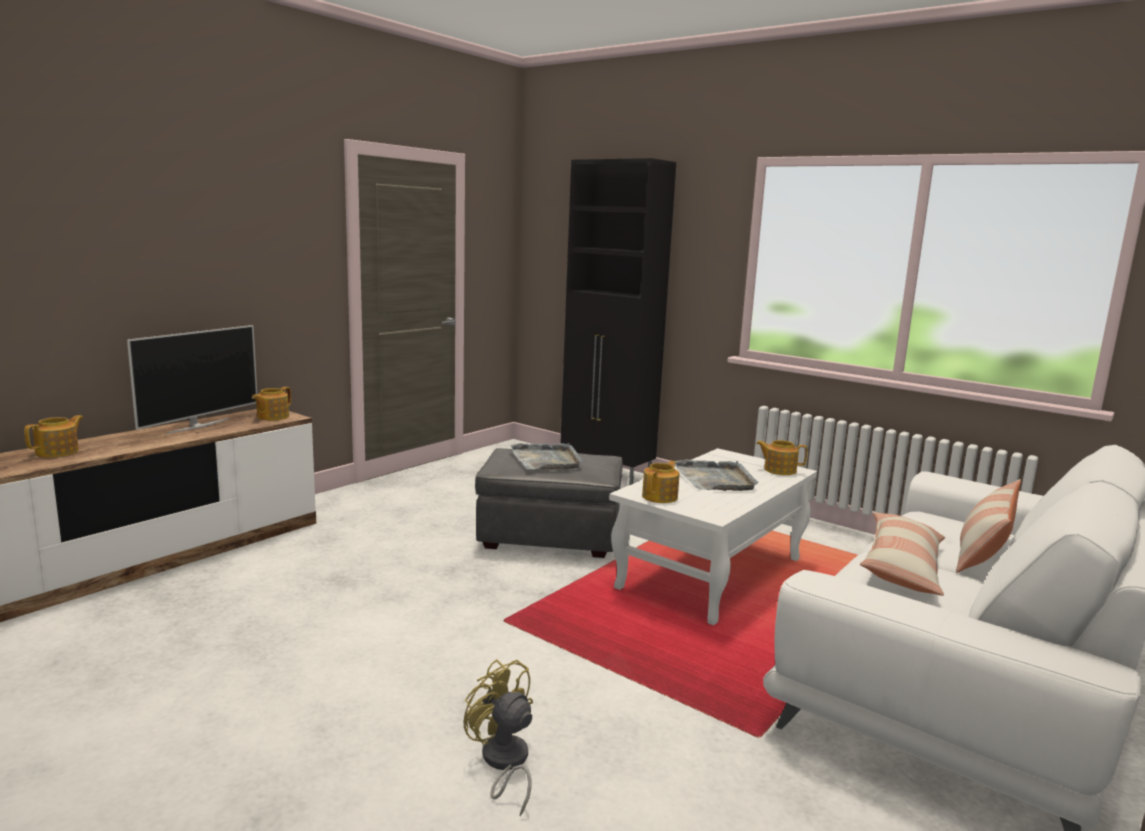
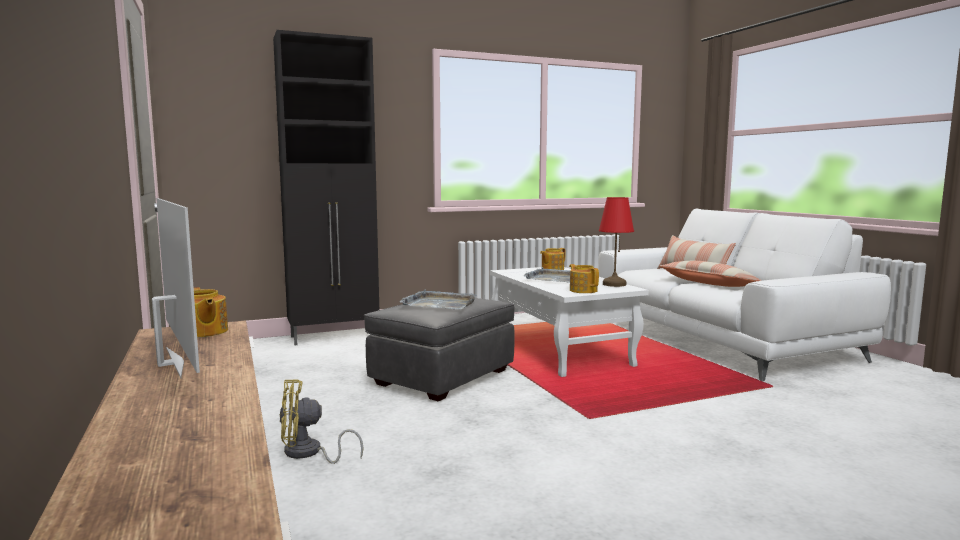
camera: 60 degrees left, 5 degrees down
teapot [24,415,83,458] -> none
yellow fan [463,659,533,816] -> yellow fan moved to [279,379,363,464]
none -> red table lamp [599,197,634,287]

